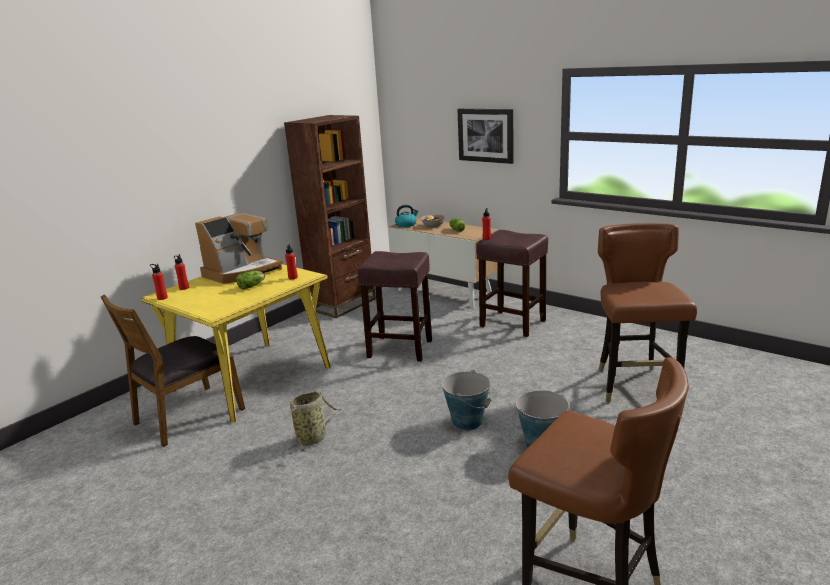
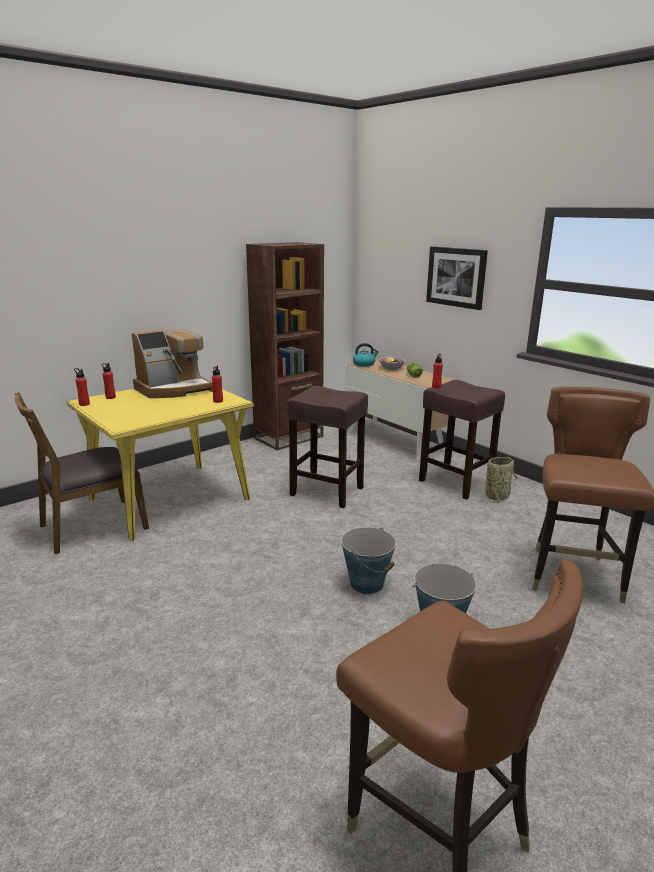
camera: 10 degrees right, 0 degrees up
lettuce [236,271,265,289] -> none
basket [287,391,342,453] -> basket moved to [481,457,519,503]

